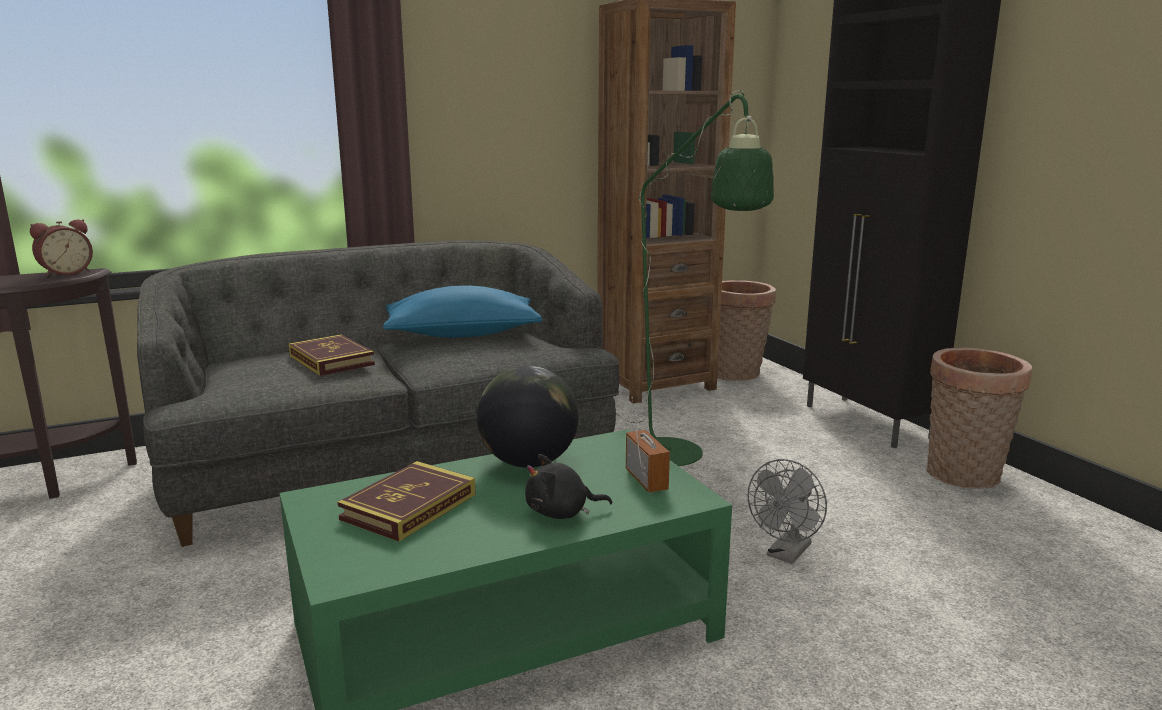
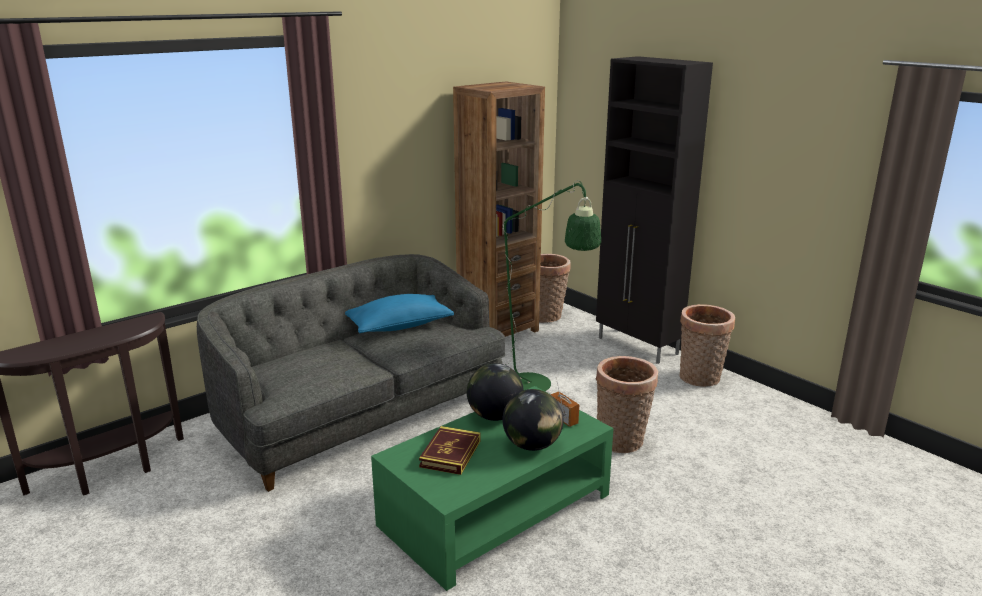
camera: 15 degrees left, 5 degrees up
alarm clock [30,219,93,277] -> none
book [289,334,375,376] -> none
black plush toy [525,454,612,519] -> globe [502,389,564,451]
grey fan [748,459,827,564] -> basket [596,356,658,453]

